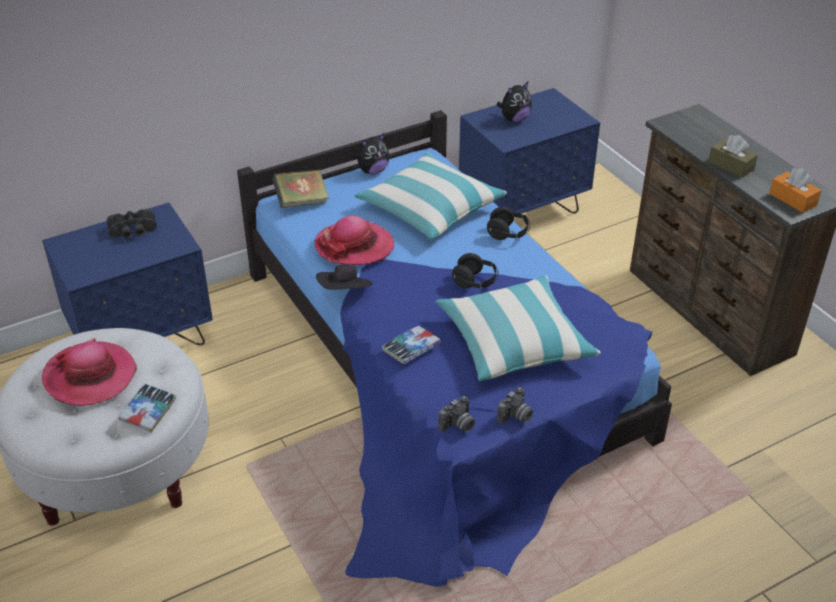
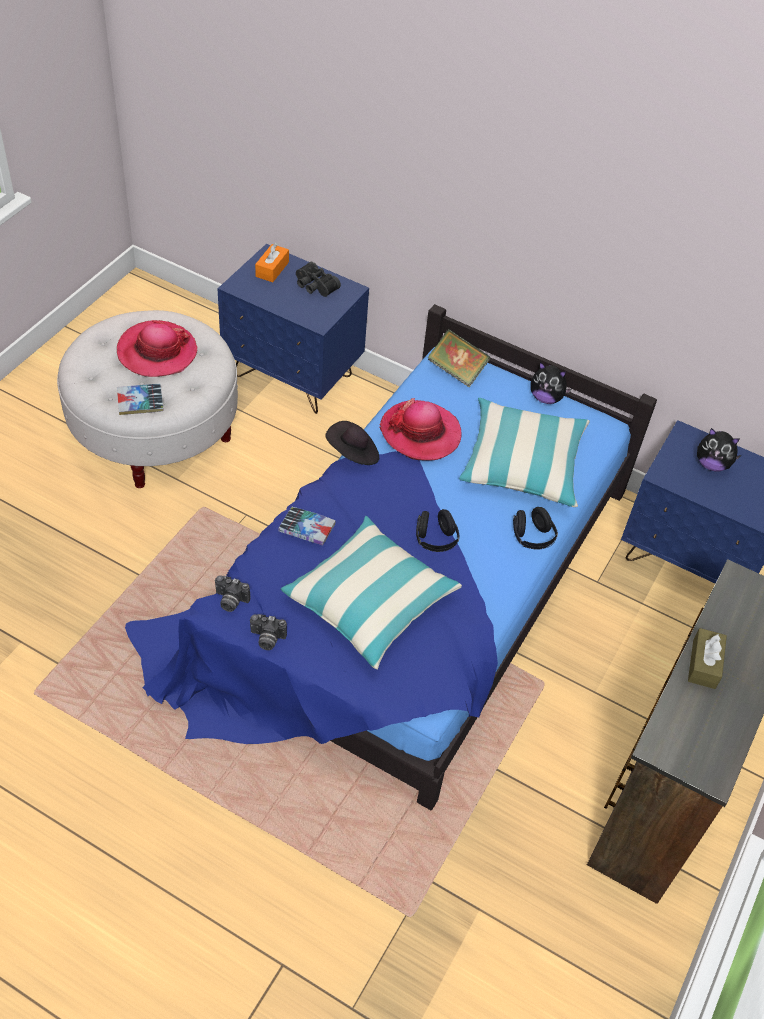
camera: 55 degrees right, 10 degrees up
orange tissue box [769,168,821,213] -> orange tissue box moved to [255,243,289,282]

